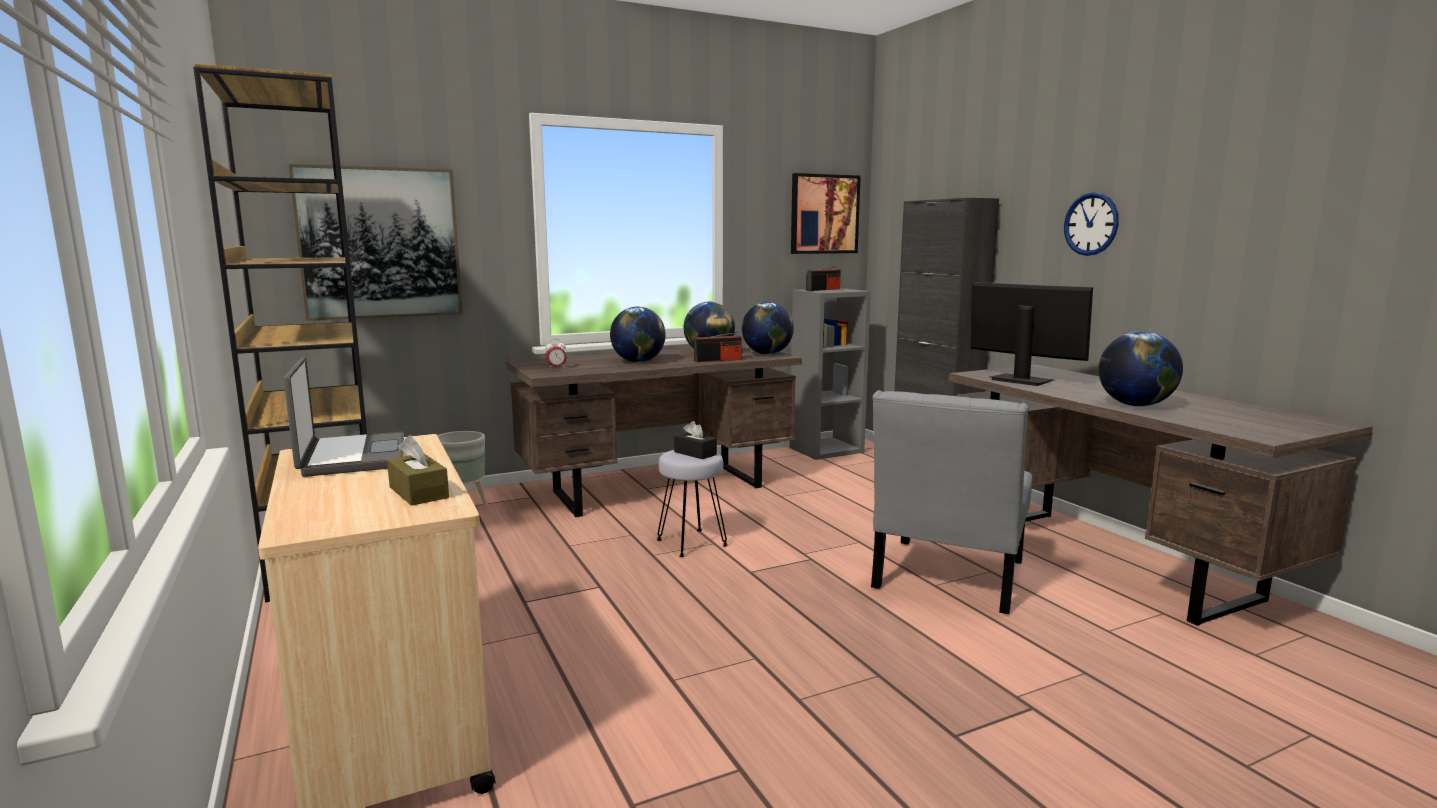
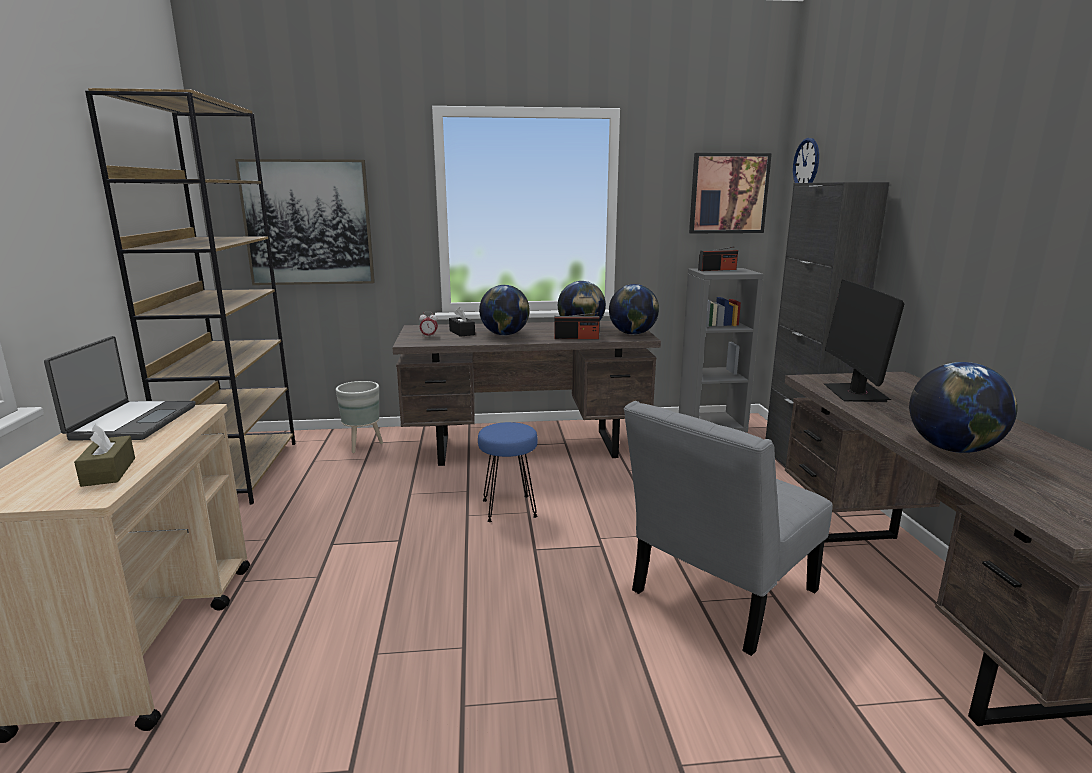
camera: 20 degrees right, 5 degrees up
grey stool [657,450,728,557] -> blue stool [478,422,538,522]
black tissue box [674,421,717,459] -> black tissue box moved to [449,307,475,337]
monitor [971,282,1093,386] -> monitor turned 150 degrees counterclockwise [824,279,904,402]
wall clock [1064,192,1119,256] -> wall clock moved to [793,138,819,183]

